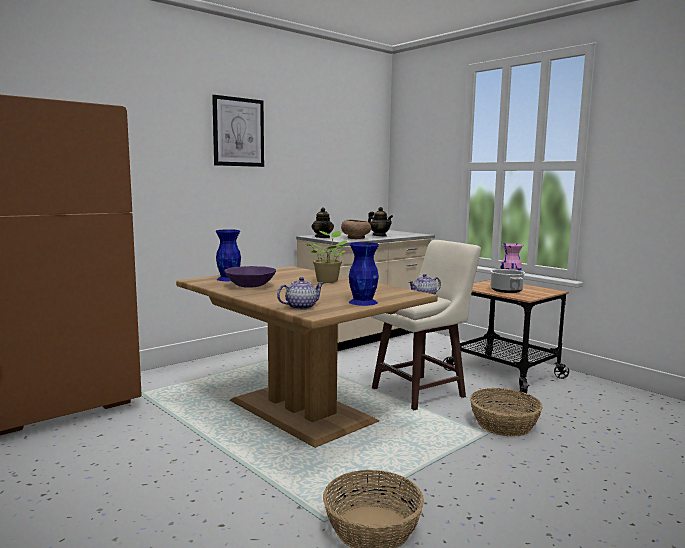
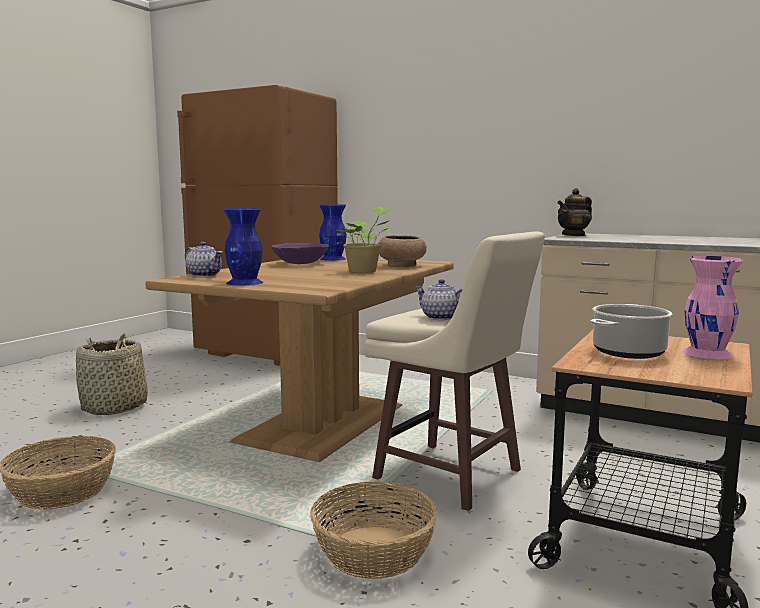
camera: 70 degrees right, 0 degrees up
picture [212,95,264,167] -> none
brown bowl [341,220,371,239] -> brown bowl moved to [378,235,427,267]
teapot [368,207,393,236] -> none
none -> basket [76,333,148,415]

